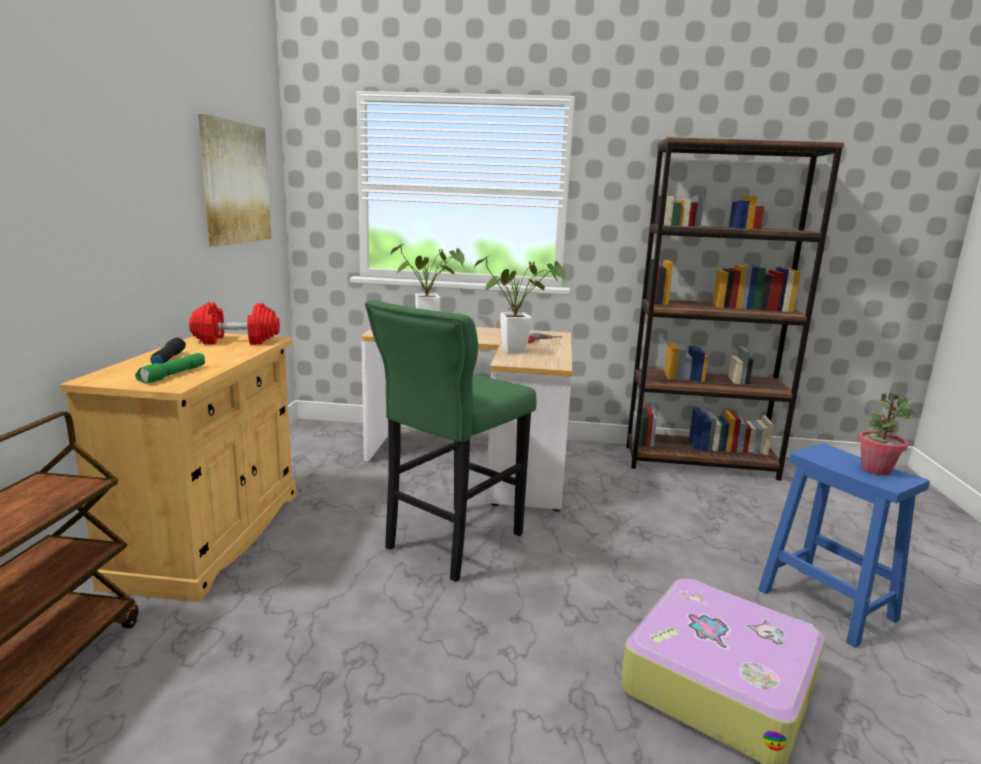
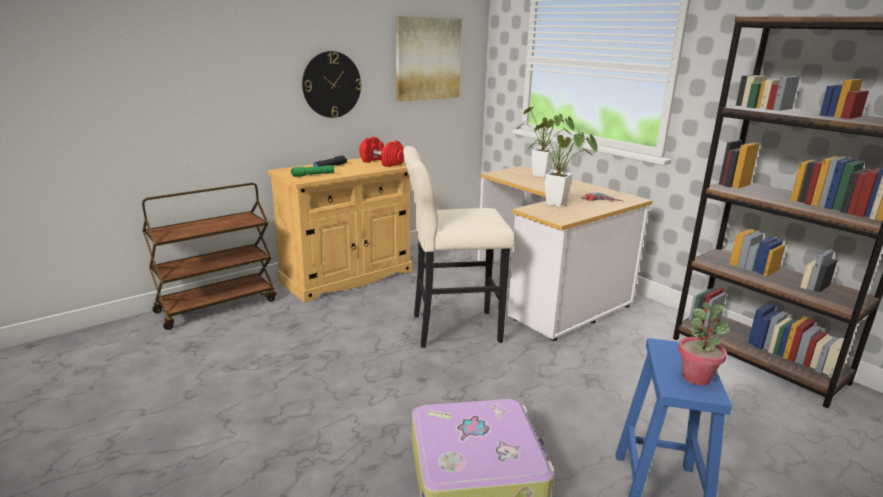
camera: 45 degrees right, 5 degrees up
green stool [365,300,536,582] -> beige stool [403,146,514,348]
none -> wall clock [302,51,362,118]

